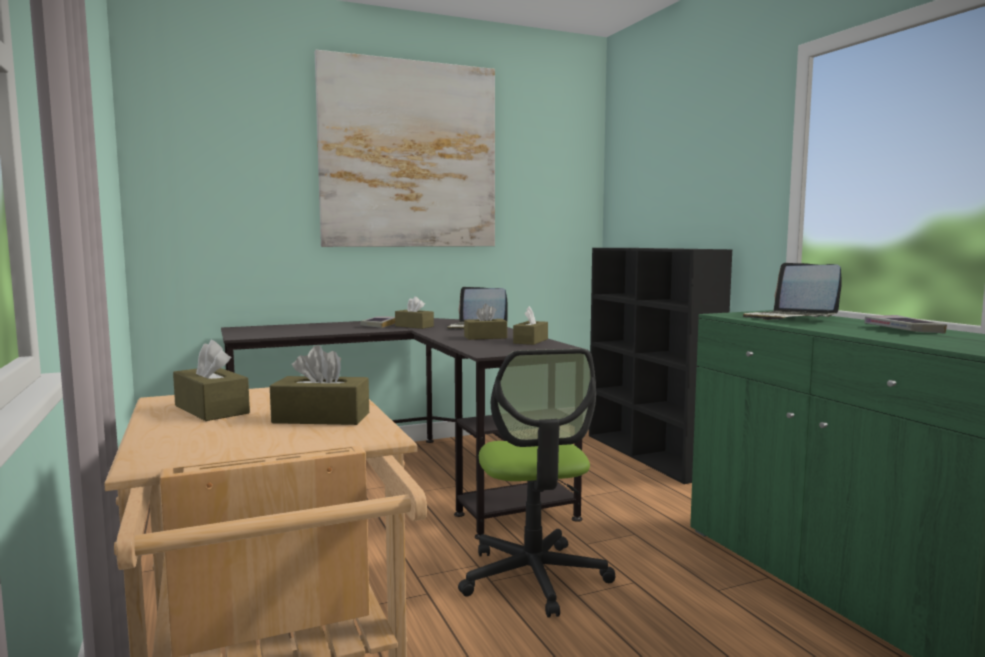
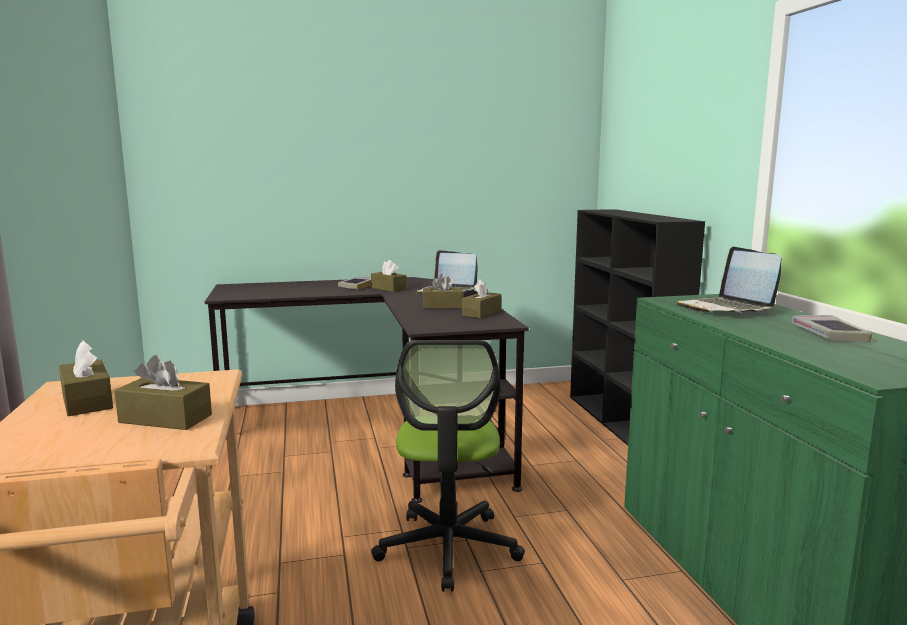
camera: 10 degrees right, 5 degrees up
picture [315,50,495,247] -> none

